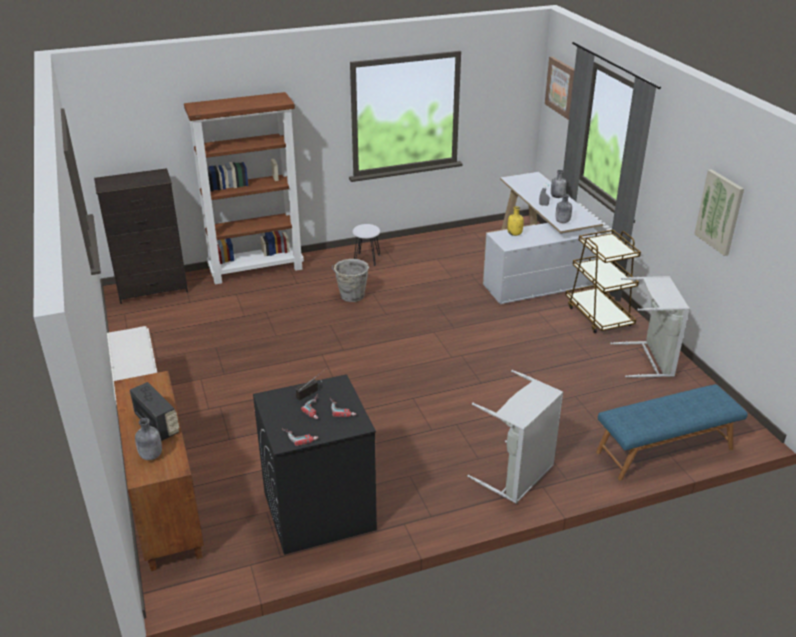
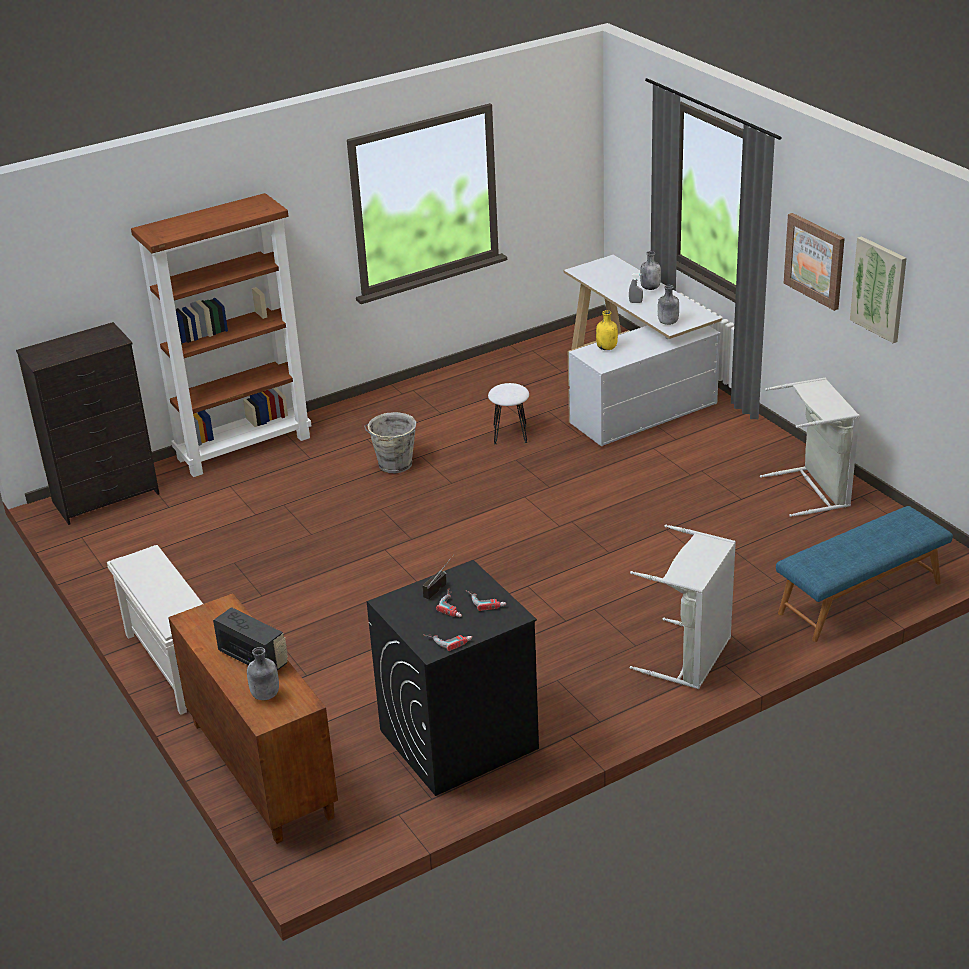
camera: 10 degrees left, 0 degrees up
white stool [352,224,380,266] -> white stool moved to [488,383,529,444]
picture [545,57,575,120] -> picture moved to [784,213,845,311]
brown cart [565,230,641,333] -> none

